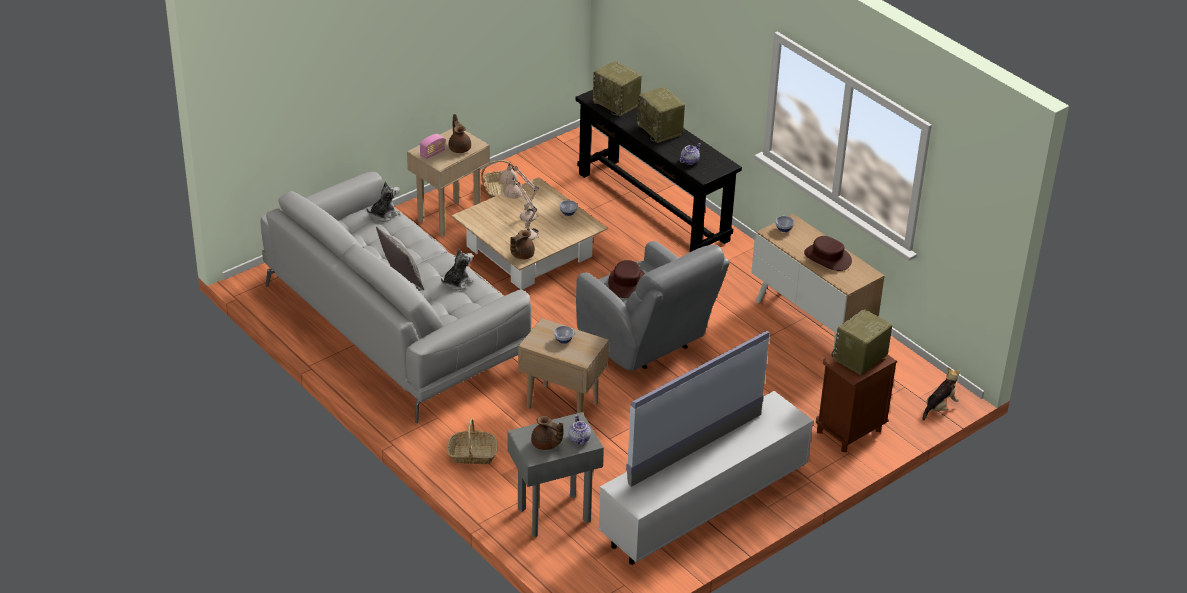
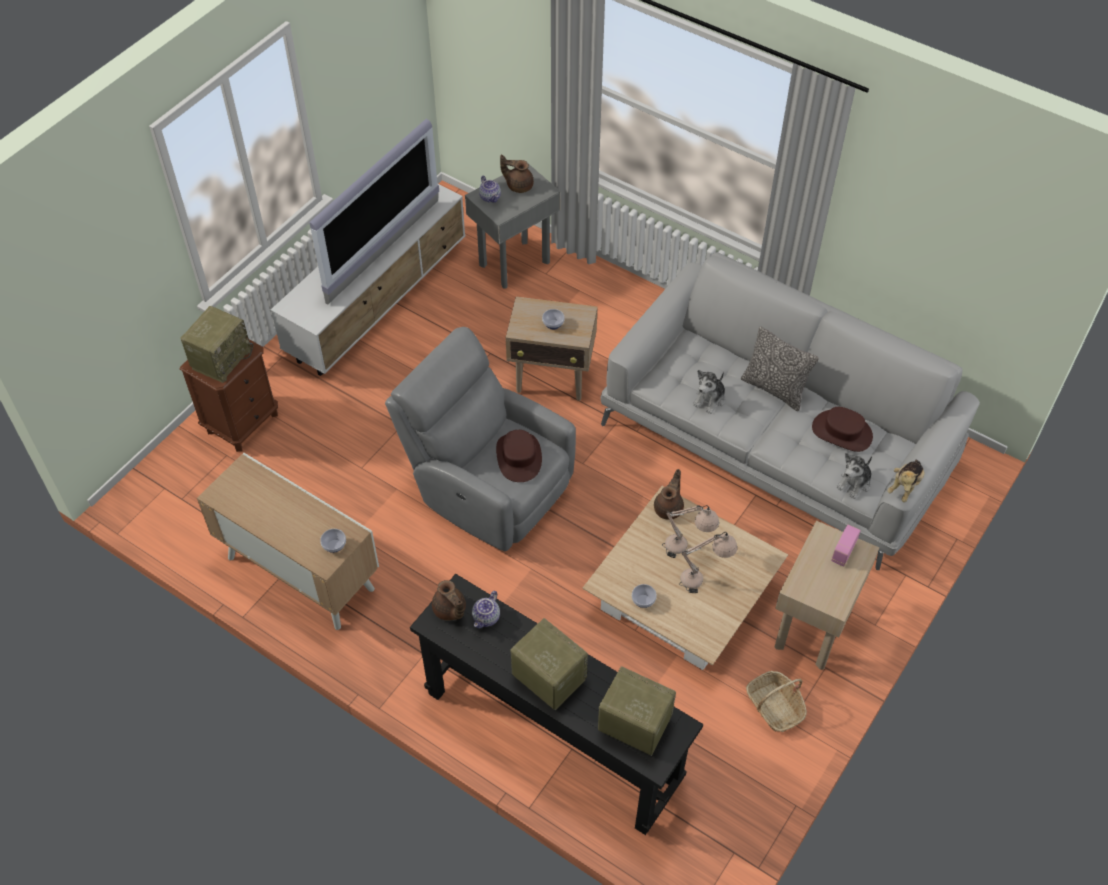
camera: 165 degrees right, 15 degrees up
basket [447,418,498,464] -> none
brown teapot [449,114,471,153] -> brown teapot moved to [432,580,466,621]
brown hat [804,236,852,271] -> brown hat moved to [812,407,873,452]
plush toy [922,367,960,421] -> plush toy moved to [887,460,925,502]

